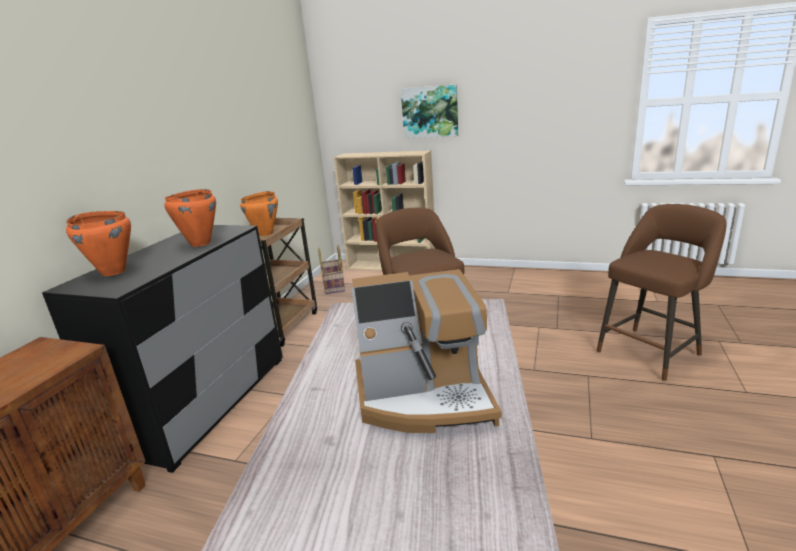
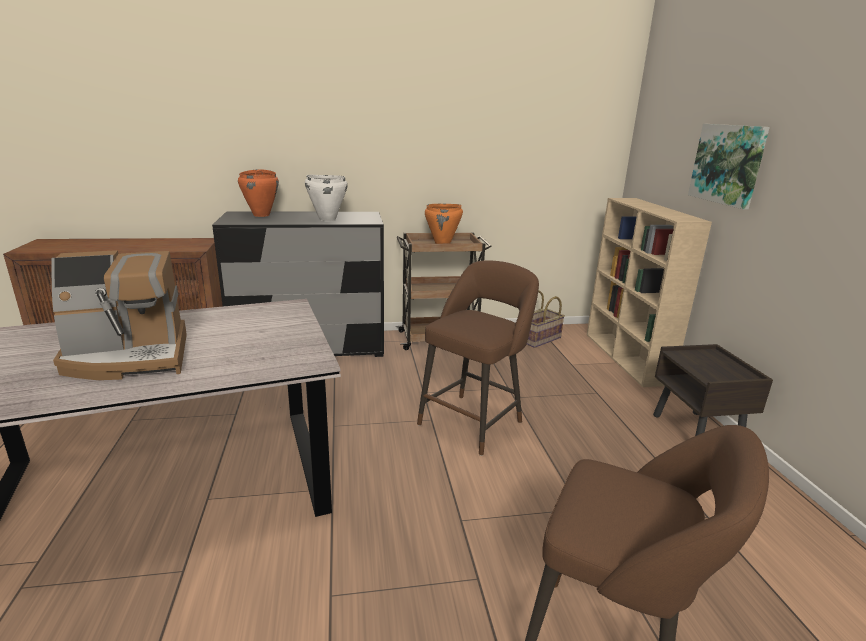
camera: 60 degrees right, 0 degrees up
orange cooking pot [164,189,216,247] -> white cooking pot [305,175,348,222]
coffee machine [352,269,502,433] -> coffee machine turned 75 degrees counterclockwise [51,250,187,380]
none -> brown nightstand [653,344,773,436]

